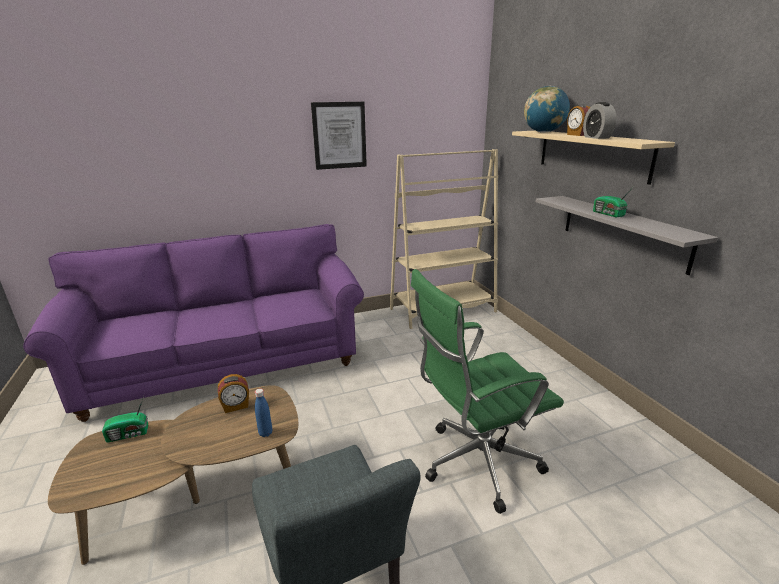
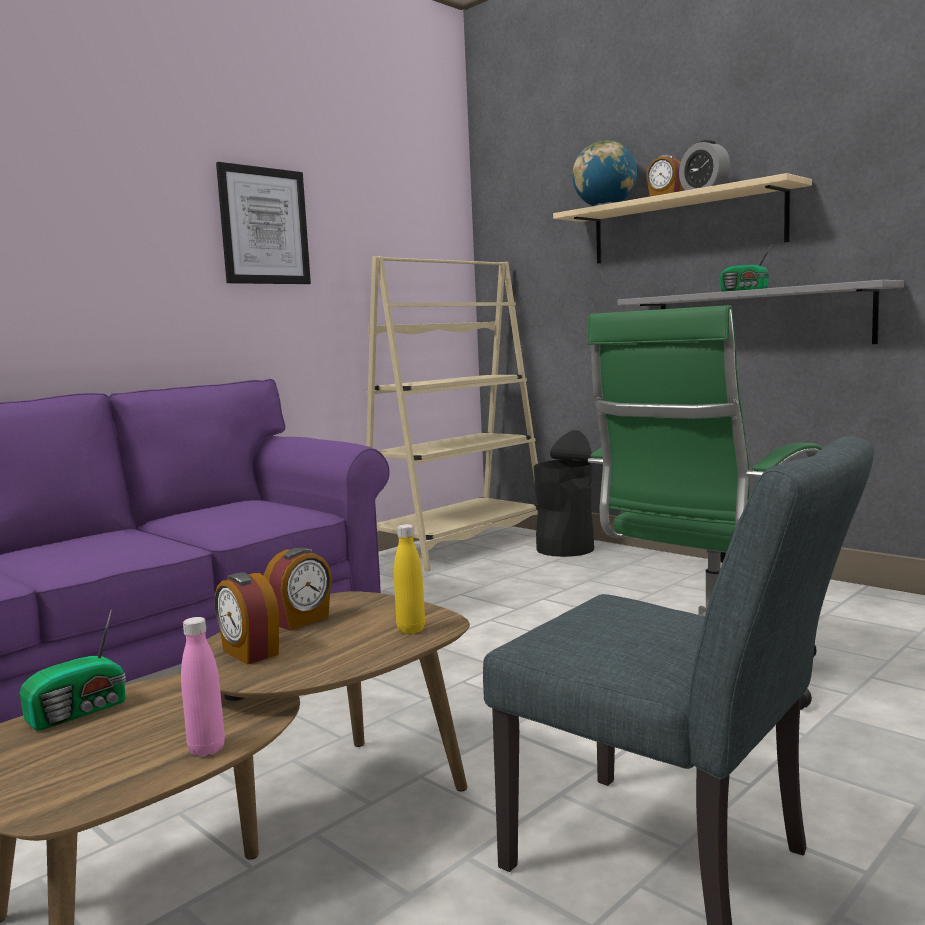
camera: 25 degrees left, 15 degrees down
blue bottle [255,388,272,437] -> yellow bottle [394,524,425,634]
none -> pink bottle [181,617,225,757]
none -> alarm clock [215,572,279,665]
none -> black trash can [534,430,594,557]

